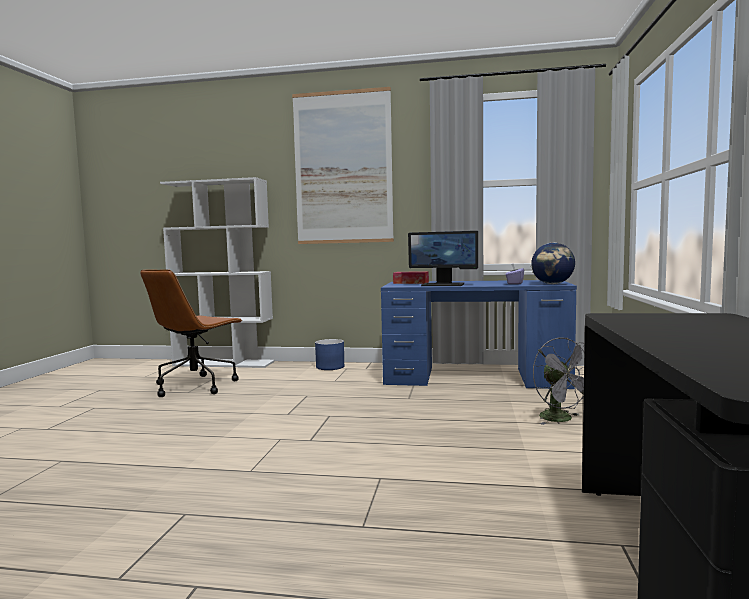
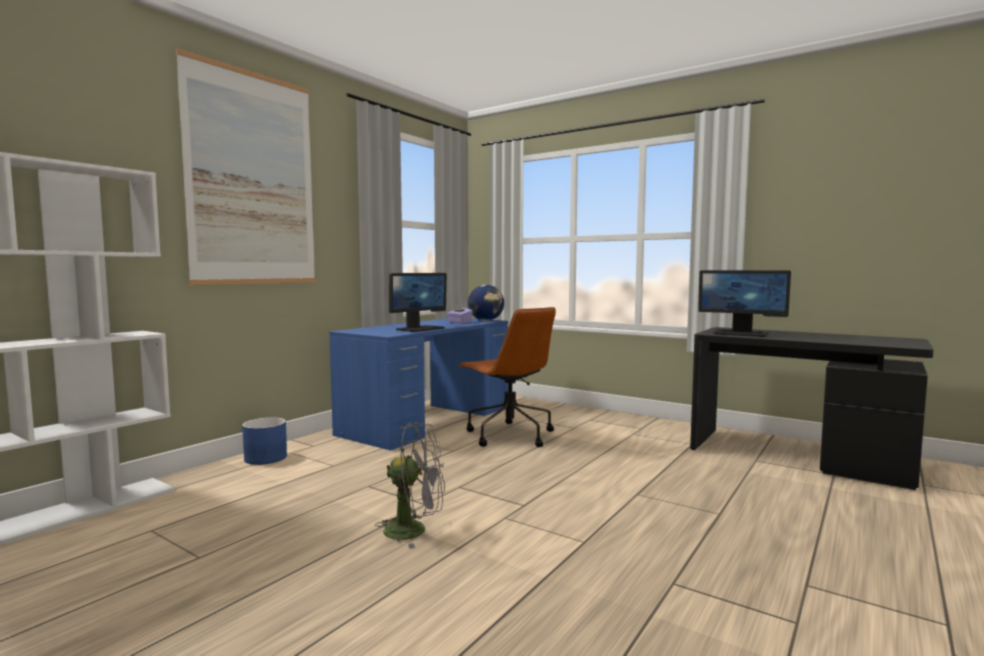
camera: 65 degrees left, 0 degrees up
brown office chair [140,269,243,397] -> brown office chair moved to [458,307,556,447]
tissue box [393,271,429,284] -> none
grey fan [533,337,585,425] -> grey fan moved to [375,423,445,549]
none -> monitor [698,270,791,337]

